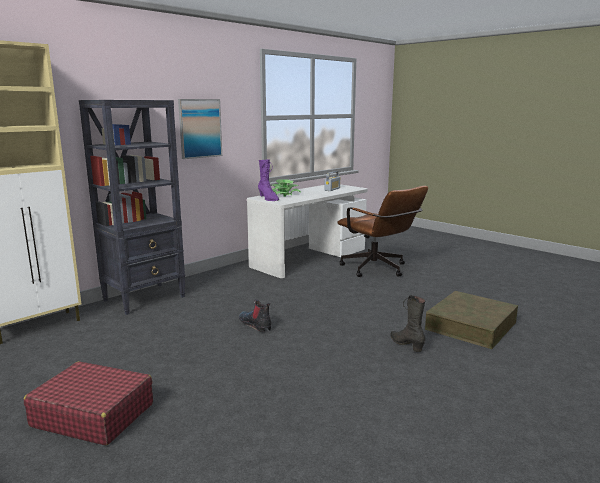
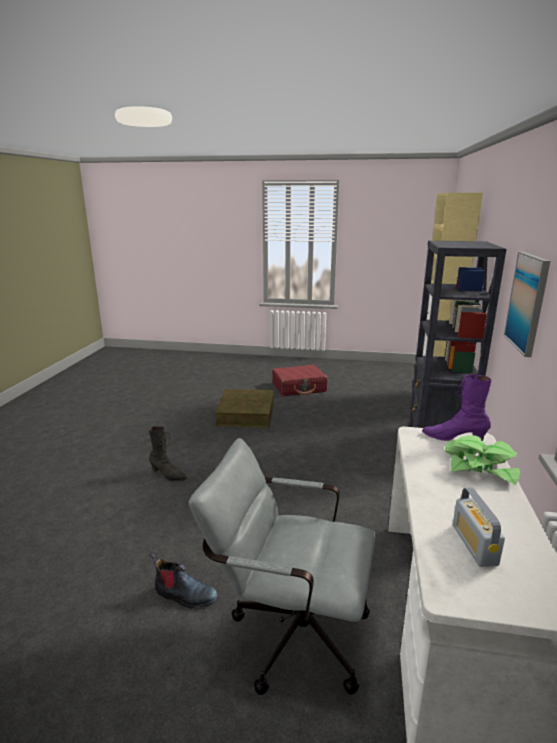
camera: 145 degrees right, 5 degrees up
boot [239,300,271,332] -> boot moved to [149,551,218,608]
brown office chair [337,186,428,277] -> grey office chair [189,438,375,695]
brown storage box [425,291,518,349] -> brown storage box moved to [215,389,274,428]

